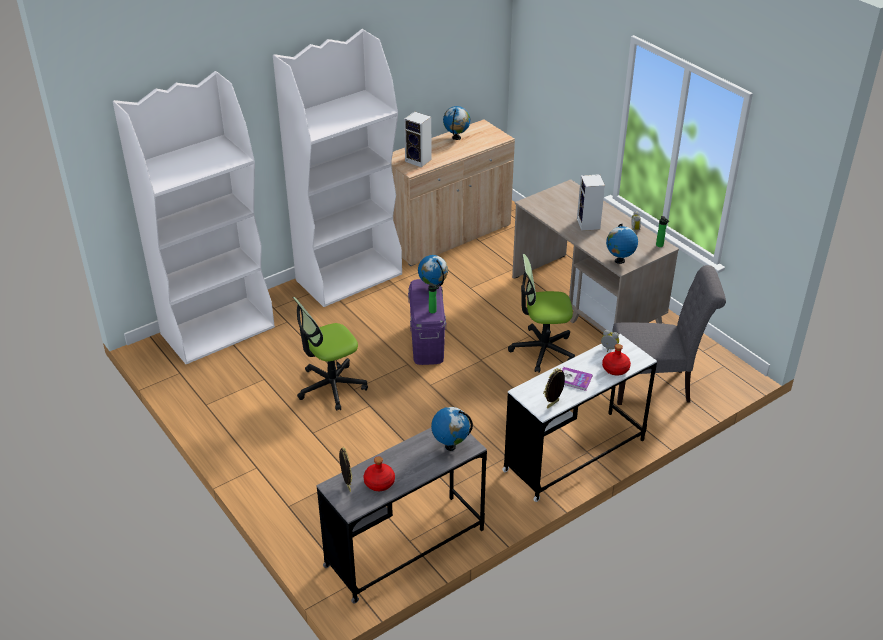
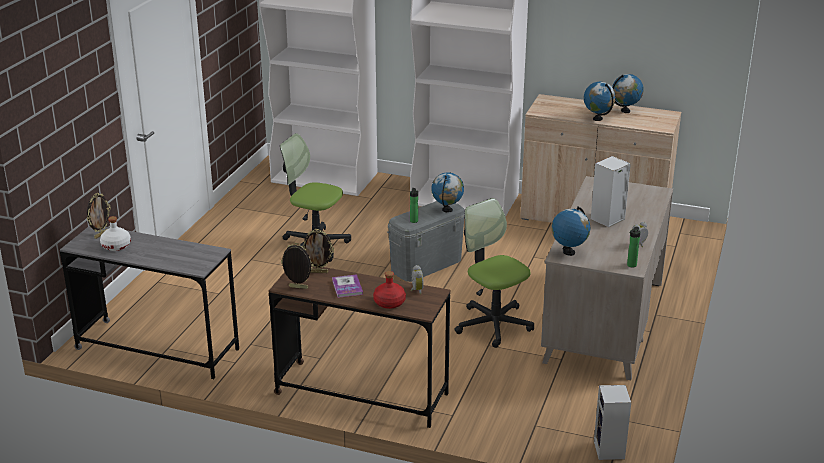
camera: 55 degrees right, 10 degrees down
red bottle [364,456,395,491] -> white bottle [100,216,131,251]
speaker [404,112,432,167] -> speaker moved to [594,385,631,460]
purple storage box [408,279,446,365] -> grey storage box [387,201,464,282]
globe [431,407,473,451] -> globe moved to [584,82,616,121]
white desk [502,334,657,502] -> brown desk [269,266,450,428]
grey chair [613,265,726,405] -> none
none -> picture frame [303,229,334,273]

